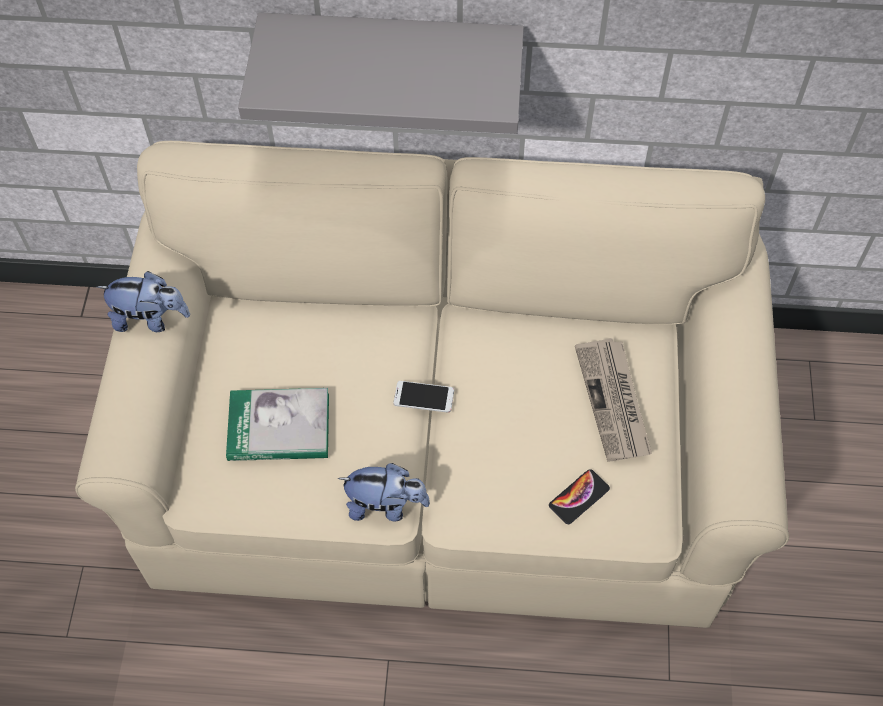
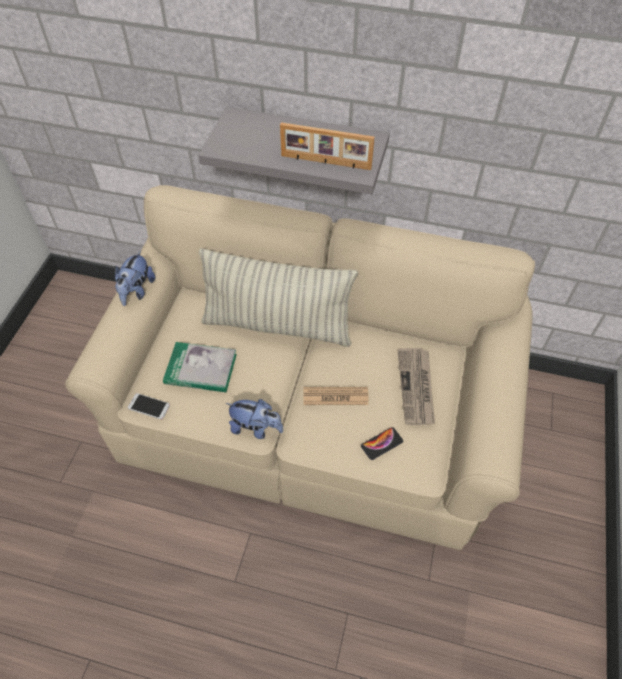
camera: 10 degrees right, 5 degrees down
plush toy [97,271,190,332] -> plush toy turned 90 degrees clockwise [114,251,155,306]
phone [393,381,454,413] -> phone moved to [128,393,170,419]
none -> pillow [199,249,358,347]
none -> picture frame [280,122,375,170]
none -> newspaper [304,387,369,405]

